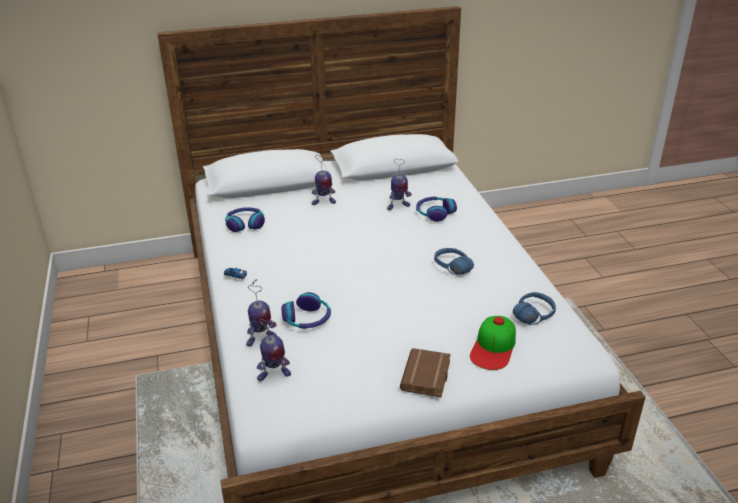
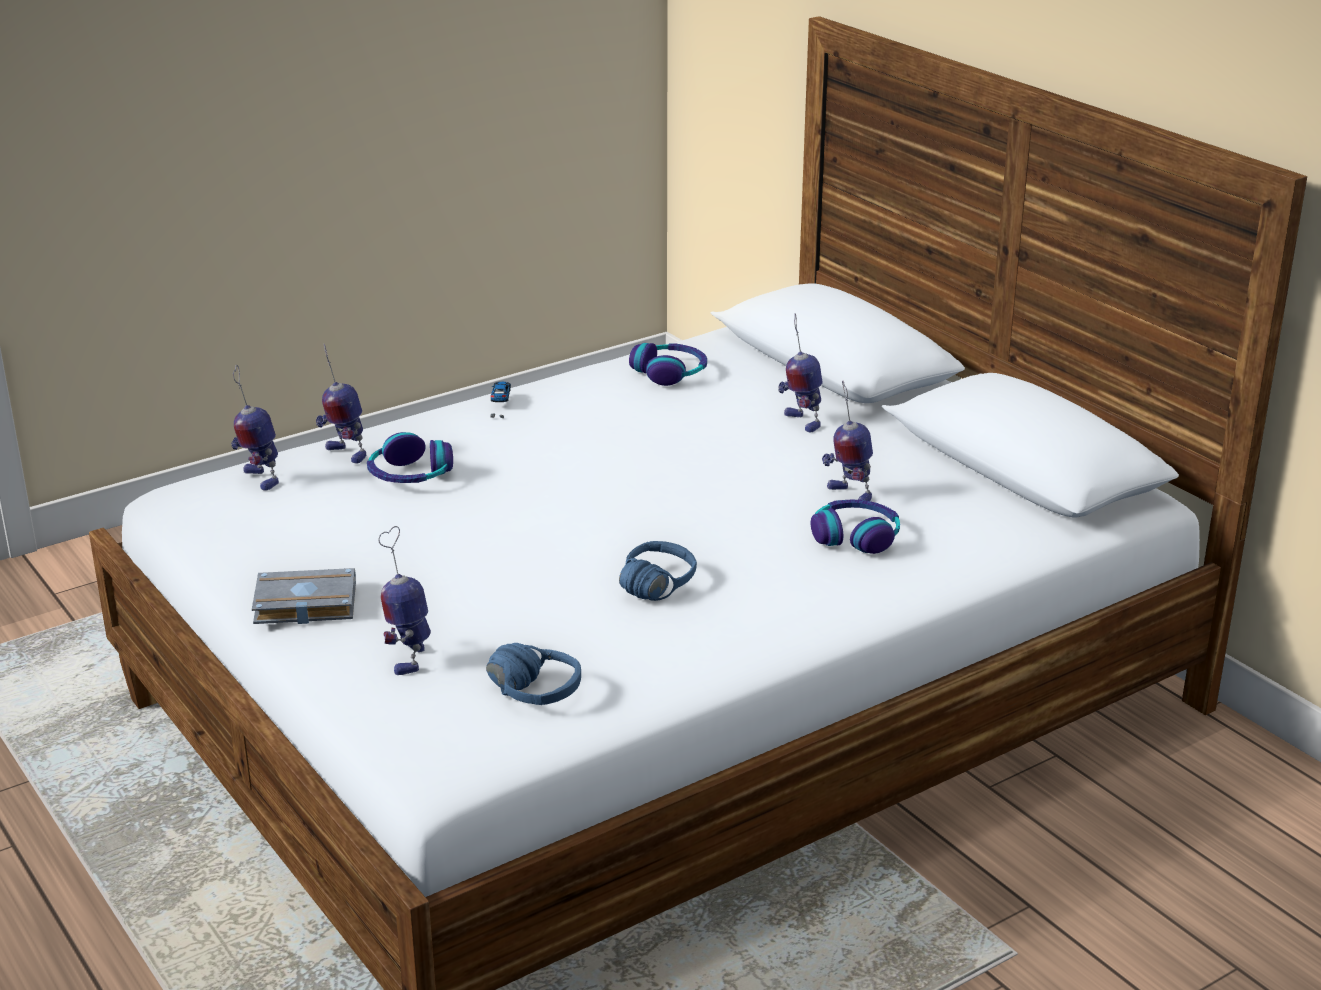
camera: 70 degrees right, 5 degrees down
brown book [400,348,451,397] -> grey book [252,568,356,624]
cap [470,316,516,370] -> toy robot [378,526,431,675]

